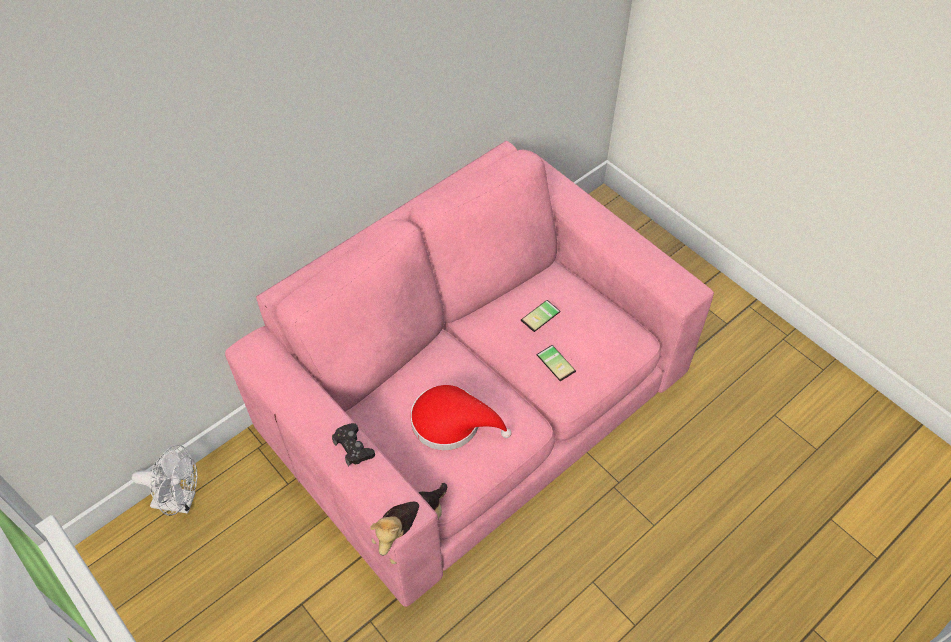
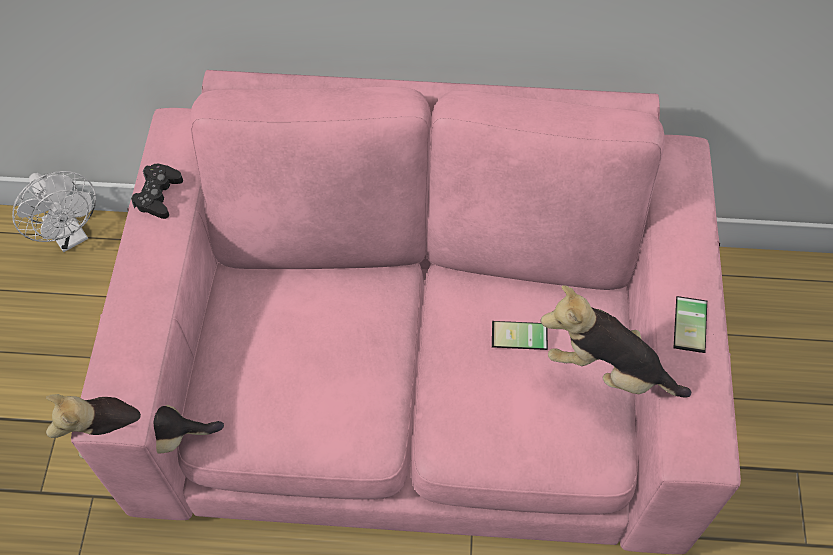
camera: 45 degrees right, 5 degrees up
black game controller [332,423,375,467] -> black game controller moved to [131,164,183,219]
red hat [411,385,512,450] -> none
phone [536,345,576,381] -> phone moved to [673,296,707,353]
none -> plush toy [541,285,691,398]

